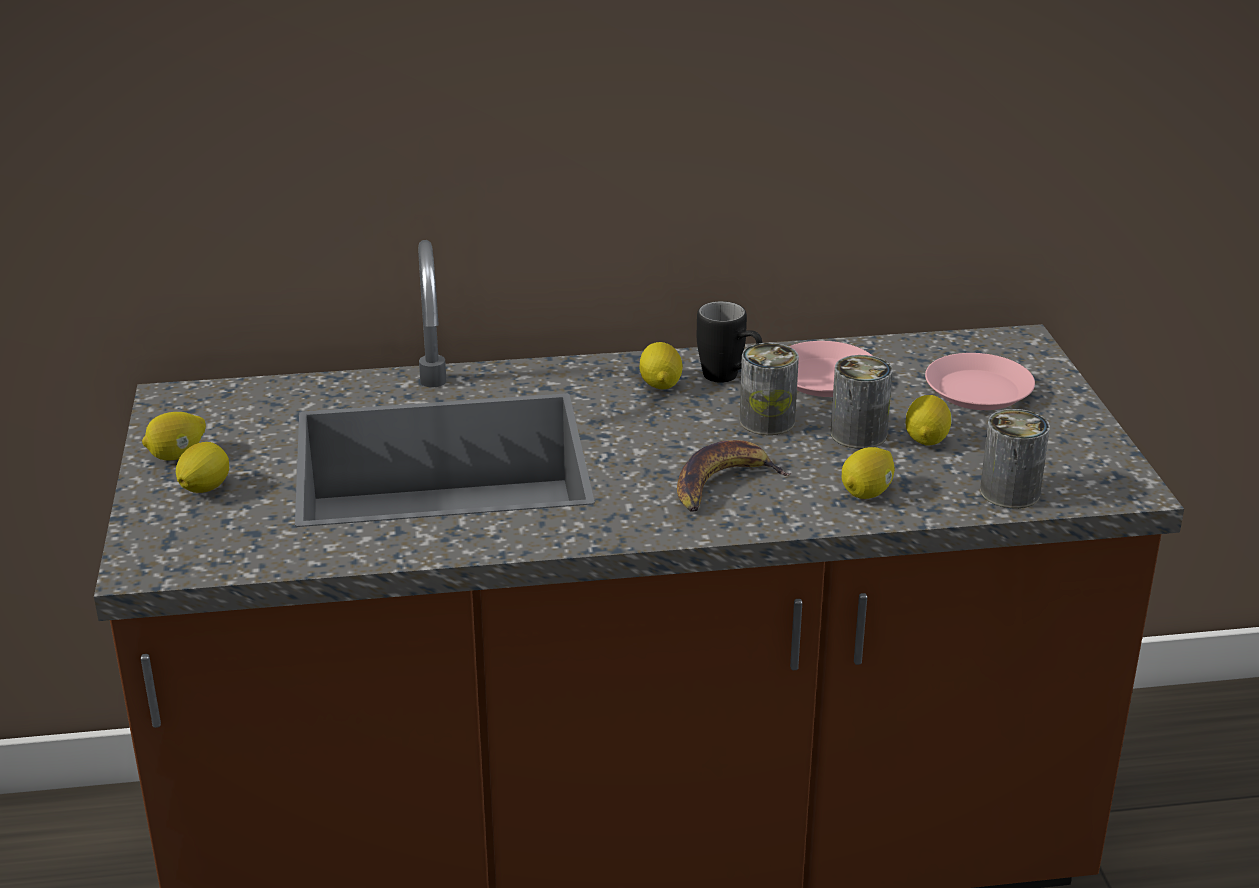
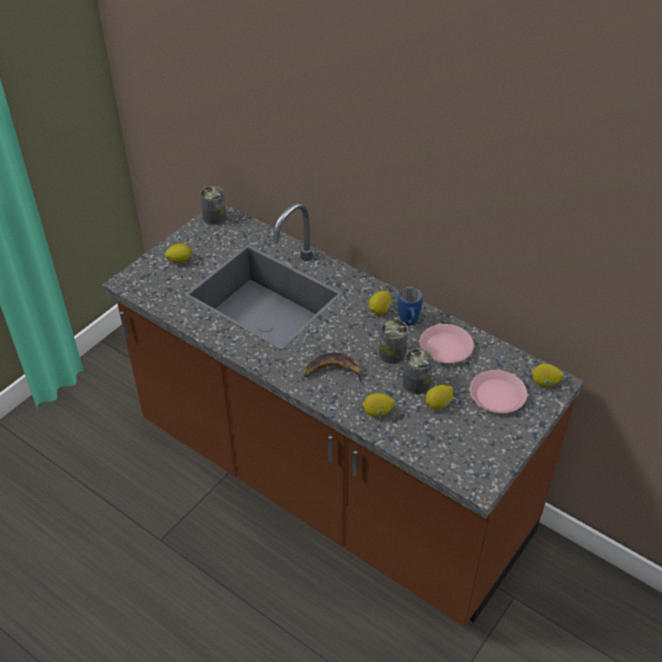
camera: 45 degrees right, 15 degrees up
lemon [142,412,206,461] -> lemon moved to [531,364,564,387]
black mug [697,301,762,383] -> blue mug [398,287,423,326]
can [980,409,1050,508] -> can moved to [200,186,226,225]

